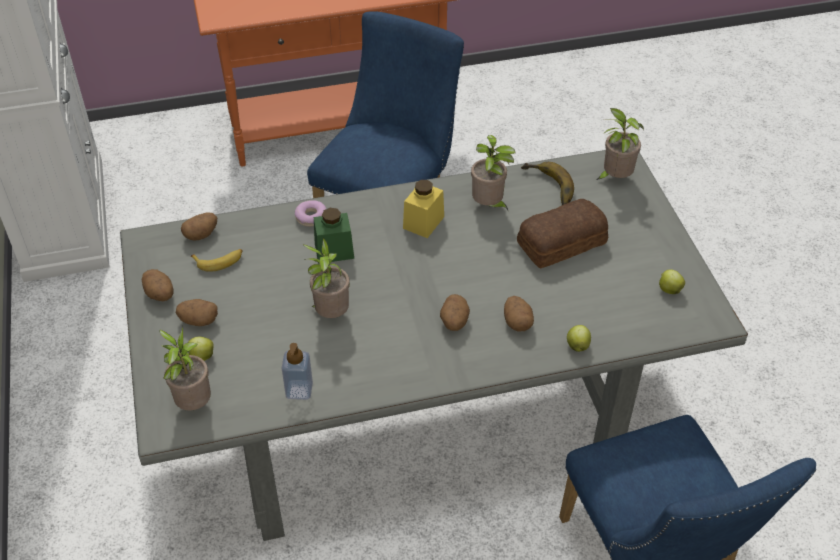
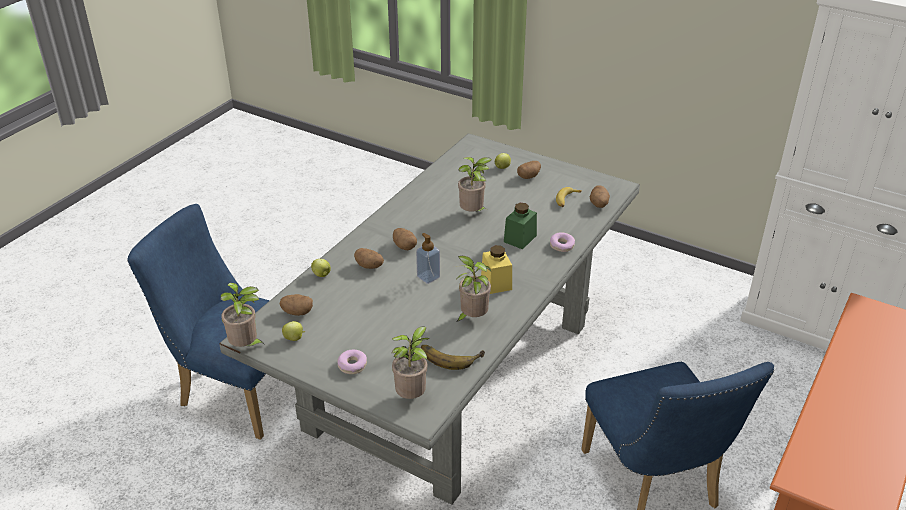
camera: 135 degrees right, 10 degrees down
potato [142,269,174,301] -> potato moved to [280,294,313,316]
potted plant [159,326,211,411] -> potted plant moved to [221,283,266,347]
soap dispenser [282,343,313,400] -> soap dispenser moved to [416,233,440,284]
bread [517,199,608,269] -> none
none -> donut [337,350,367,374]

